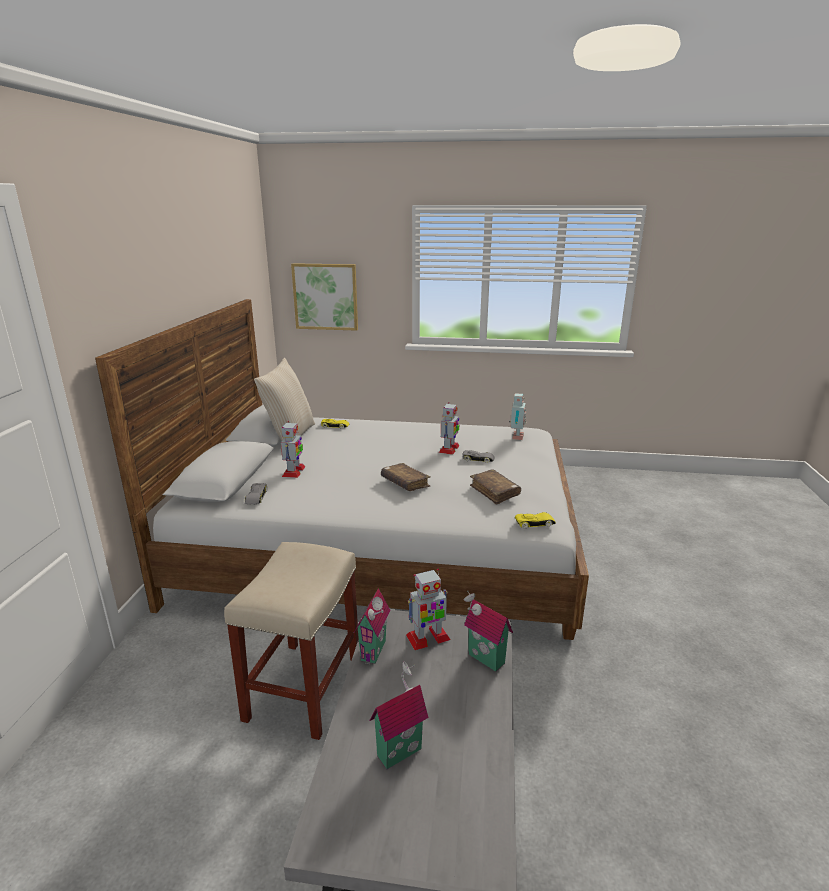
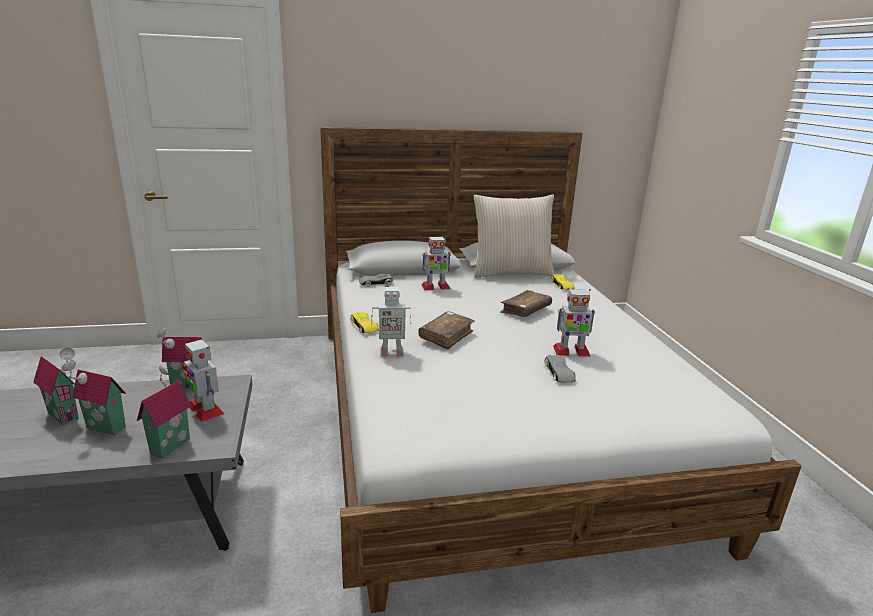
camera: 70 degrees right, 0 degrees up
beige stool [224,542,359,740] -> none
picture [291,263,358,331] -> none
brown book [470,469,521,505] -> brown book moved to [501,290,552,317]
toy robot [509,394,526,440] -> toy robot moved to [371,287,411,357]
yellow toy car [515,512,556,529] -> yellow toy car moved to [350,312,379,333]
none -> toy house [62,360,126,435]

